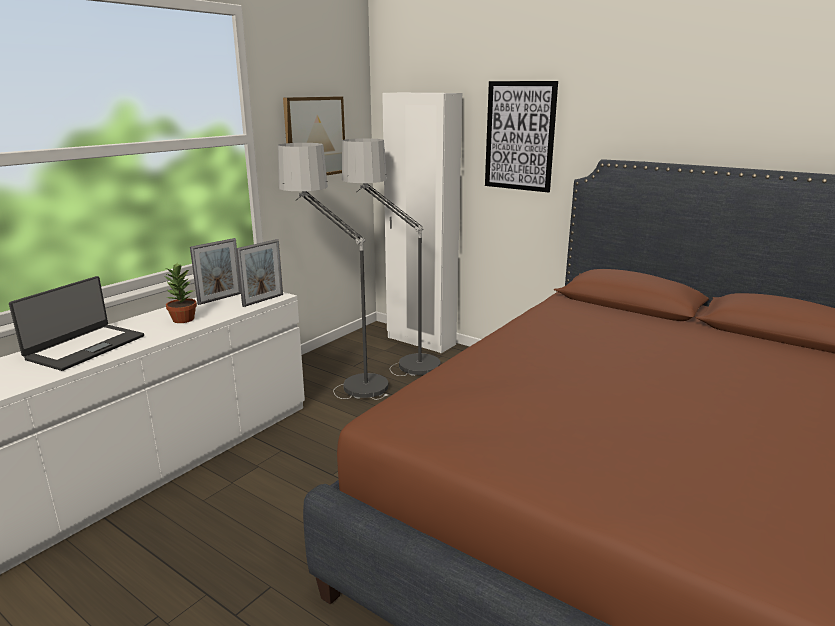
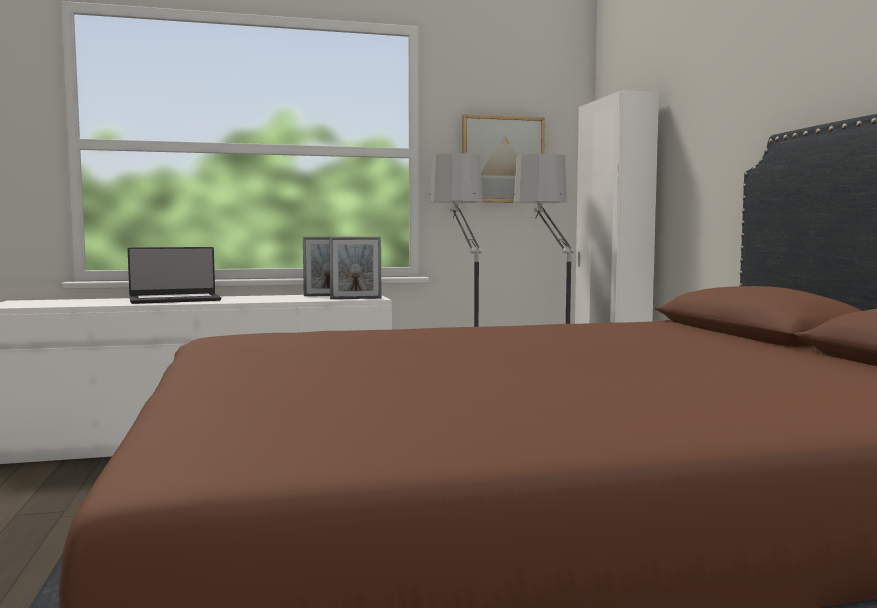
camera: 40 degrees right, 15 degrees down
potted plant [163,263,197,323] -> none
picture [485,81,558,193] -> none

